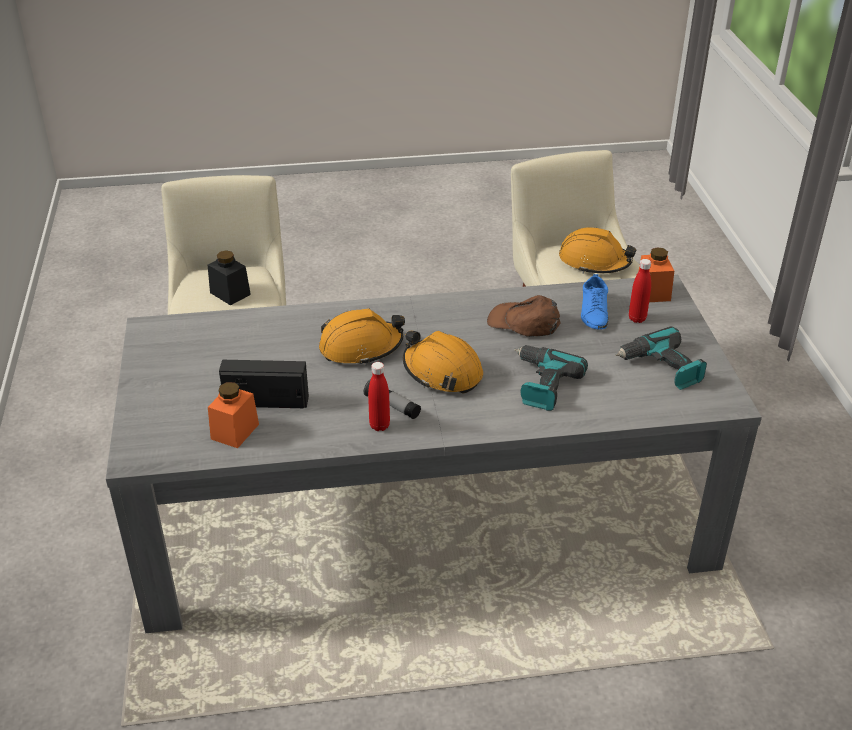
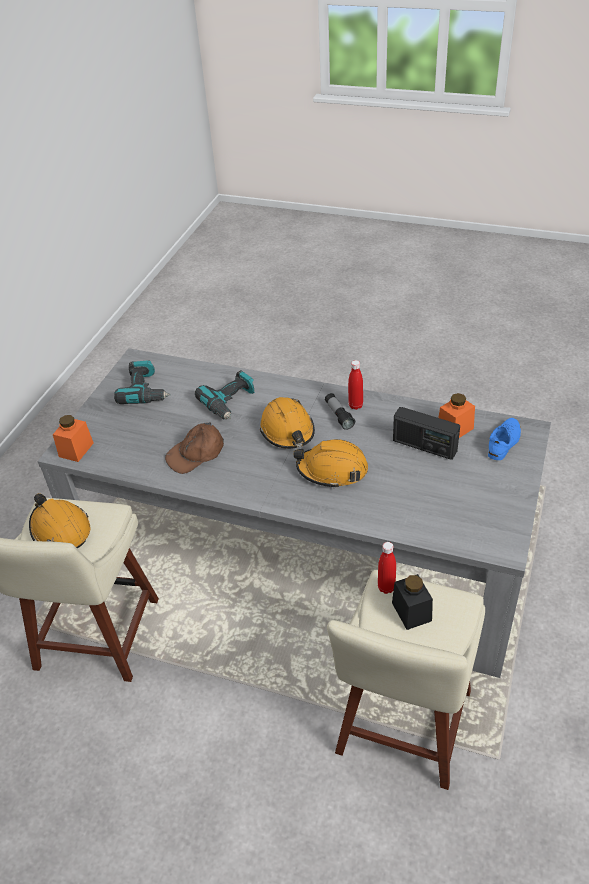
camera: 150 degrees left, 5 degrees up
brown cap [487,295,561,337] -> brown cap turned 90 degrees clockwise [165,422,224,474]
blue shoe [581,274,608,330] -> blue shoe moved to [488,418,521,460]
red bottle [629,259,651,323] -> red bottle moved to [378,542,396,594]

